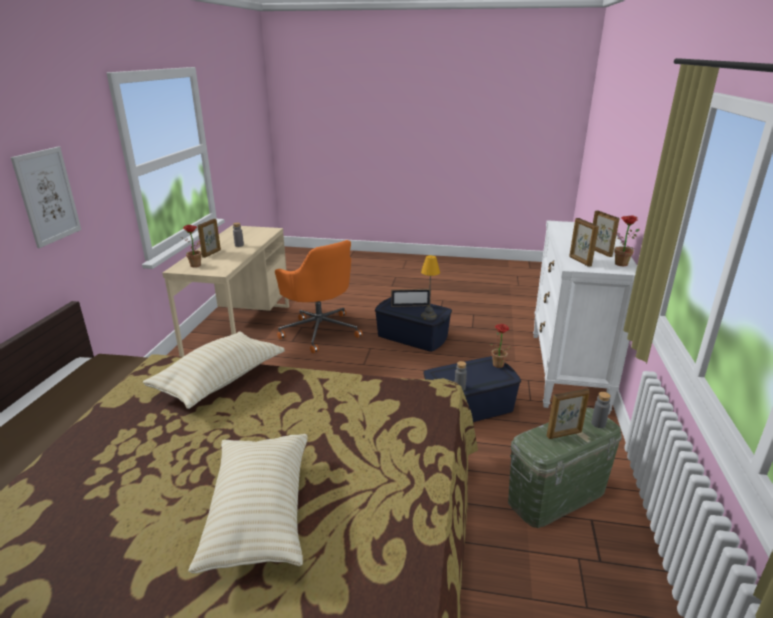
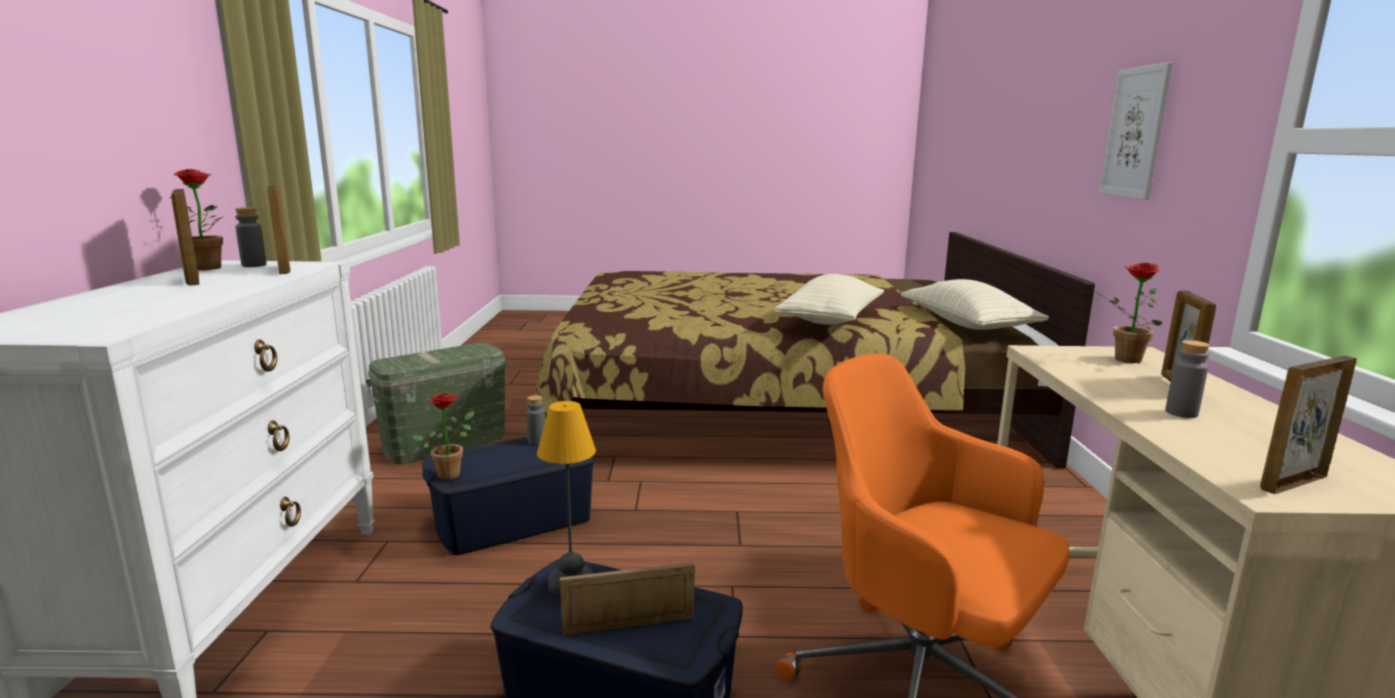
camera: 170 degrees right, 10 degrees down
beige pillow [188,434,308,574] -> beige pillow moved to [901,279,1049,330]
picture frame [546,388,590,439] -> picture frame moved to [1260,356,1357,494]
grey bottle [591,392,611,428] -> grey bottle moved to [235,207,267,267]

